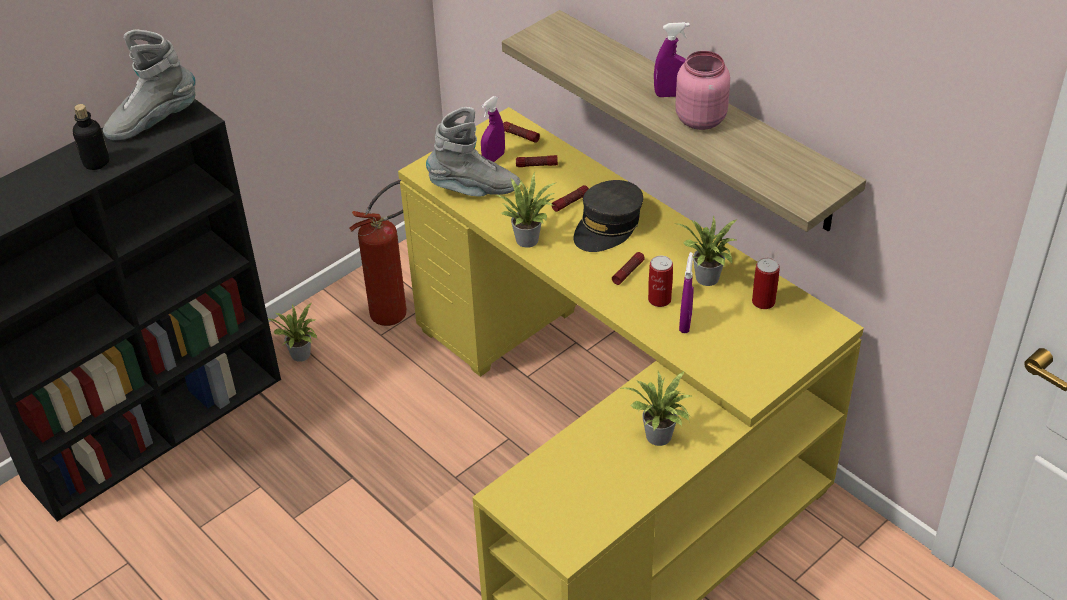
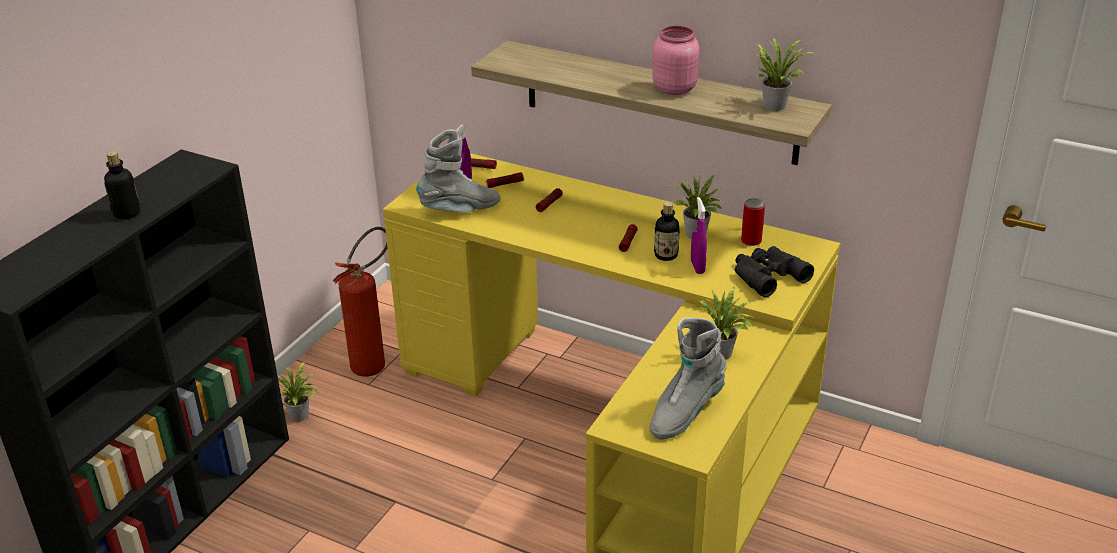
camera: 20 degrees left, 10 degrees down
grey boot [103,29,196,140] -> grey boot moved to [649,317,727,439]
potted plant [496,172,558,247] -> potted plant moved to [755,38,814,111]
grey cap [574,180,643,252] -> none
can [648,256,673,307] -> bottle [654,202,680,261]
purple spray bottle [654,22,690,97] -> none
none -> black binoculars [735,246,814,297]

